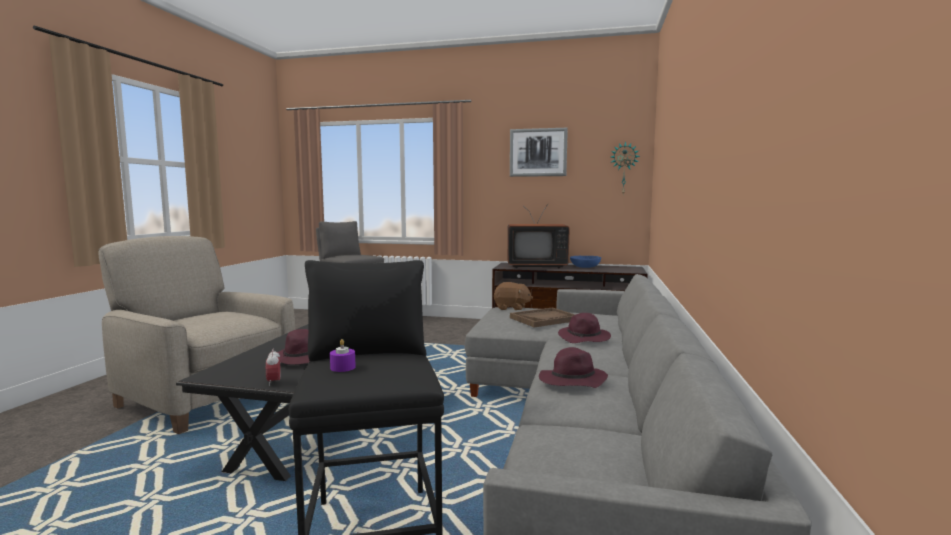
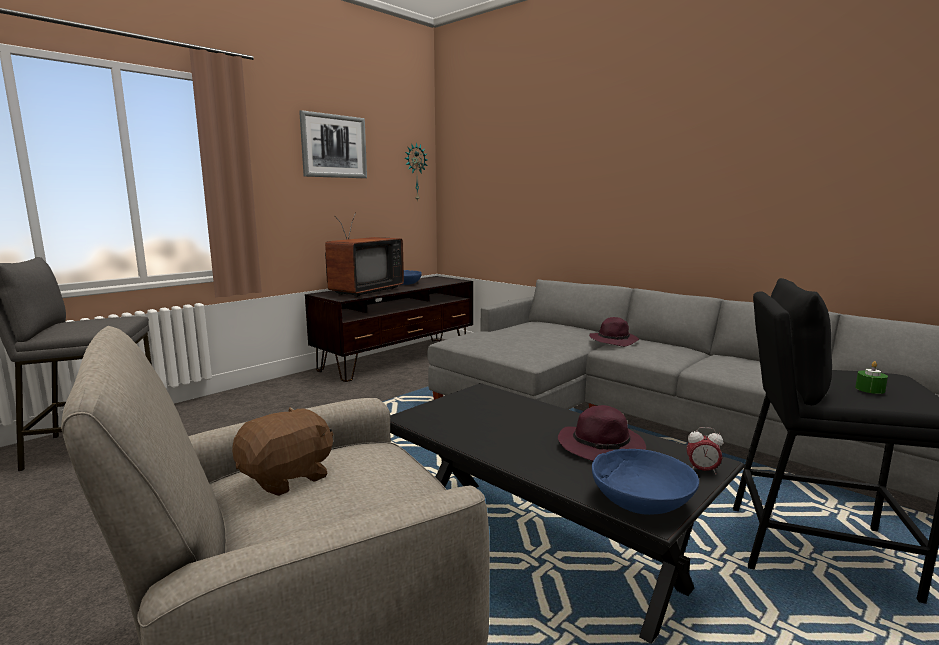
camera: 60 degrees left, 5 degrees up
purple candle [330,339,356,372] -> green candle [855,361,888,394]
brown plush toy [494,282,533,310] -> brown plush toy moved to [232,407,333,496]
brown tray [510,307,575,328] -> none
purple hat [539,347,608,388] -> none
none -> blue bowl [592,449,699,515]

